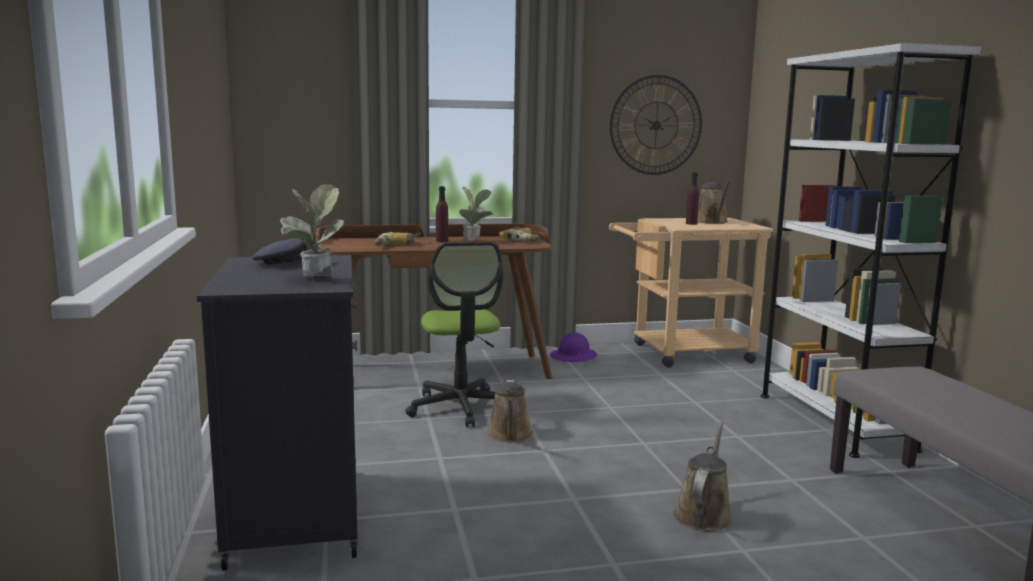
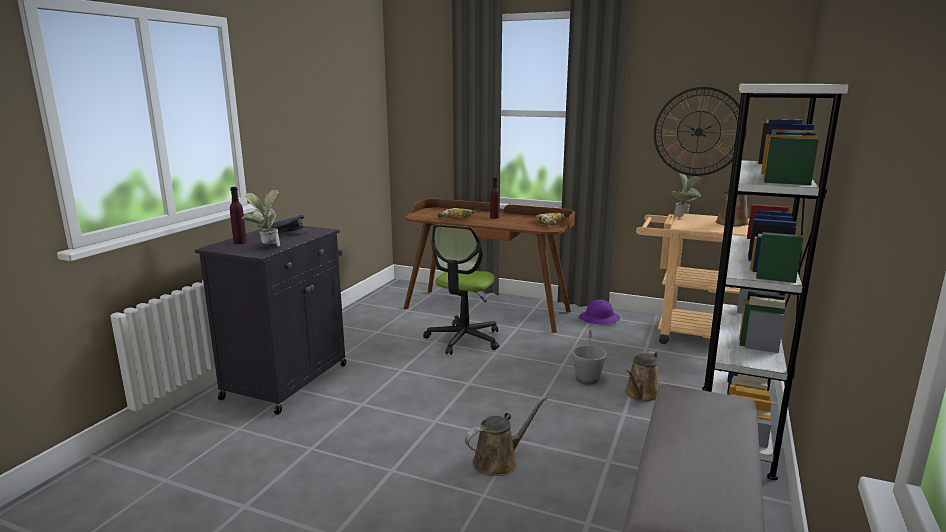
camera: 35 degrees right, 5 degrees up
potted plant [459,187,494,242] -> potted plant moved to [671,173,702,217]
brown watering can [487,380,533,442] -> brown watering can moved to [625,351,660,402]
purple bottle [686,172,699,225] -> purple bottle moved to [230,187,247,244]
none -> grey bucket [571,330,607,384]

